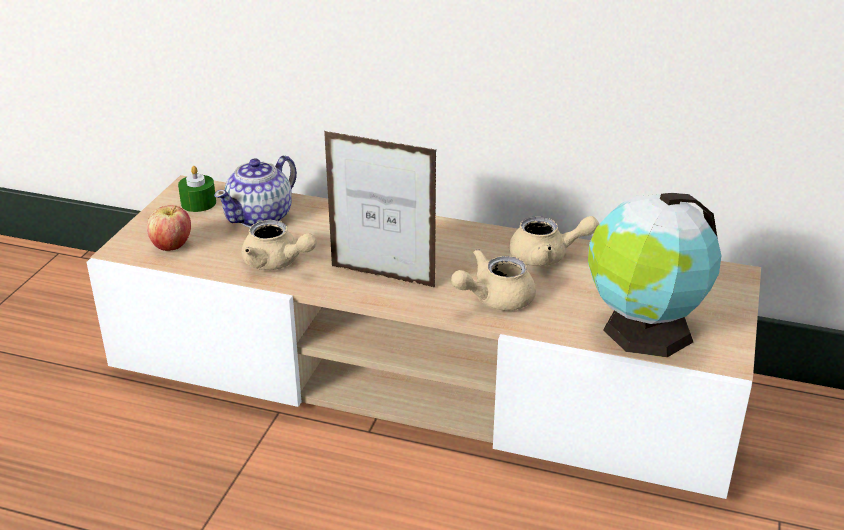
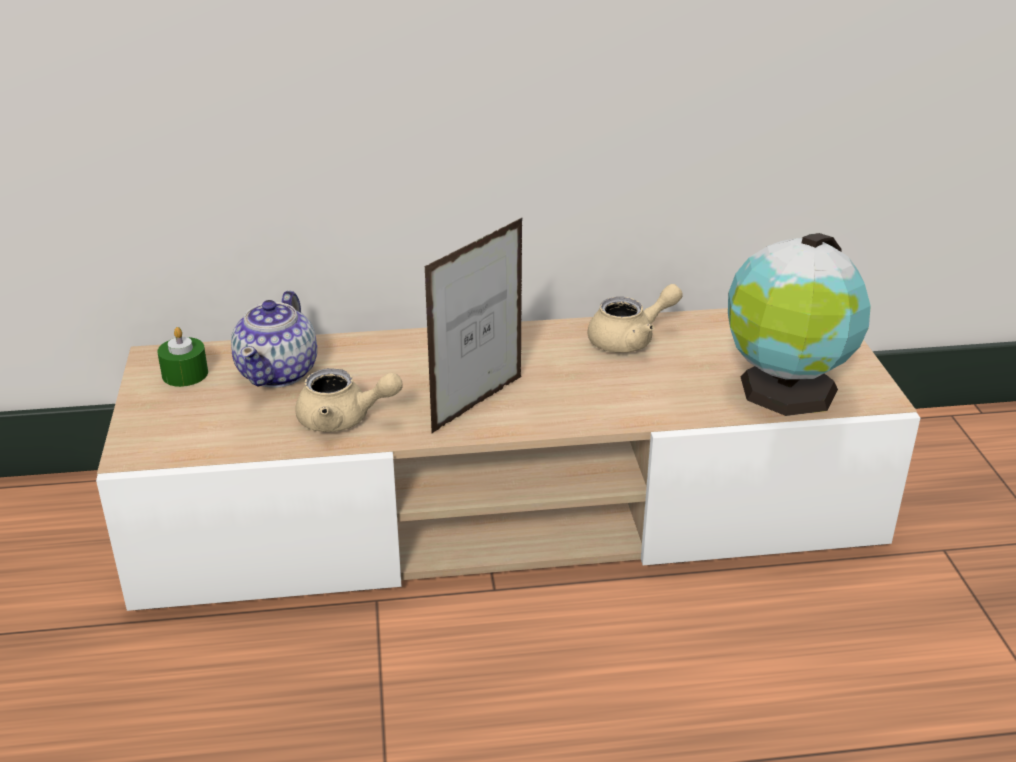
camera: 25 degrees left, 0 degrees up
apple [147,205,191,251] -> none
picture frame [324,131,437,288] -> picture frame turned 45 degrees counterclockwise [425,217,523,433]
beige teapot [451,249,536,311] -> none

